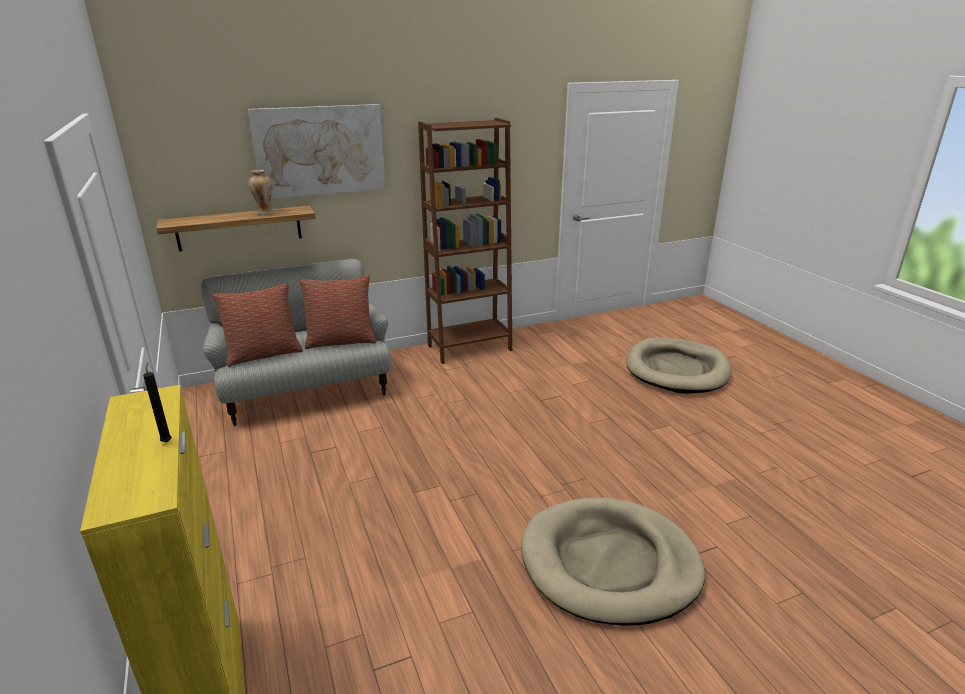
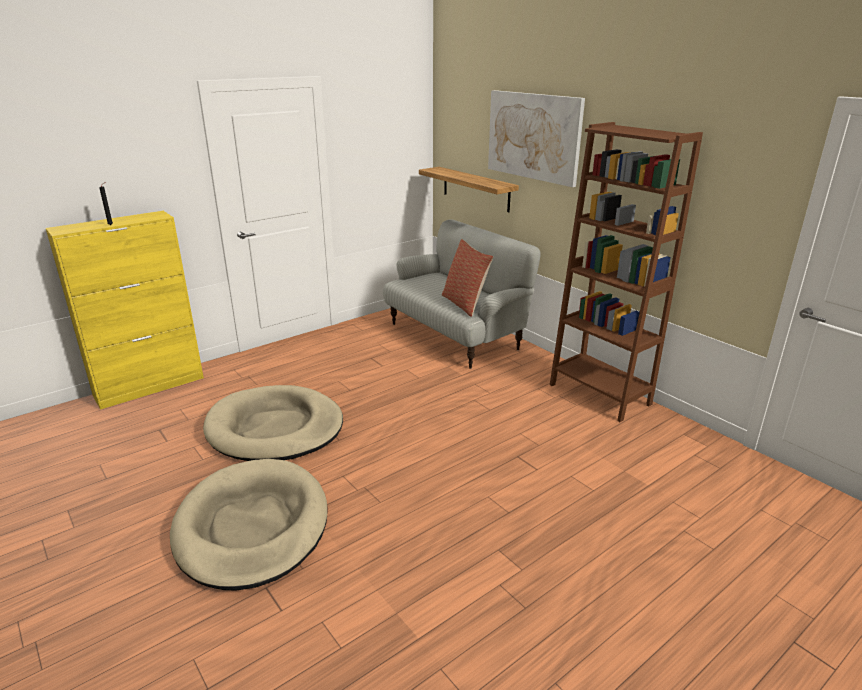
camera: 75 degrees right, 0 degrees up
pillow [212,283,303,367] -> none
vase [248,170,274,215] -> none
beige dog bed [626,338,732,394] -> beige dog bed moved to [203,385,343,461]

